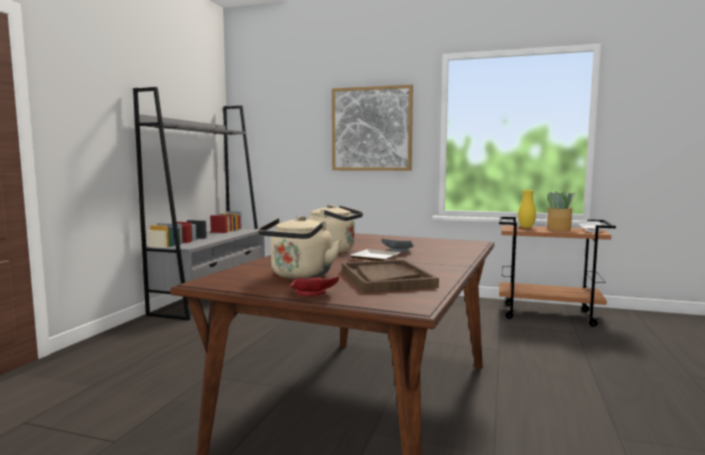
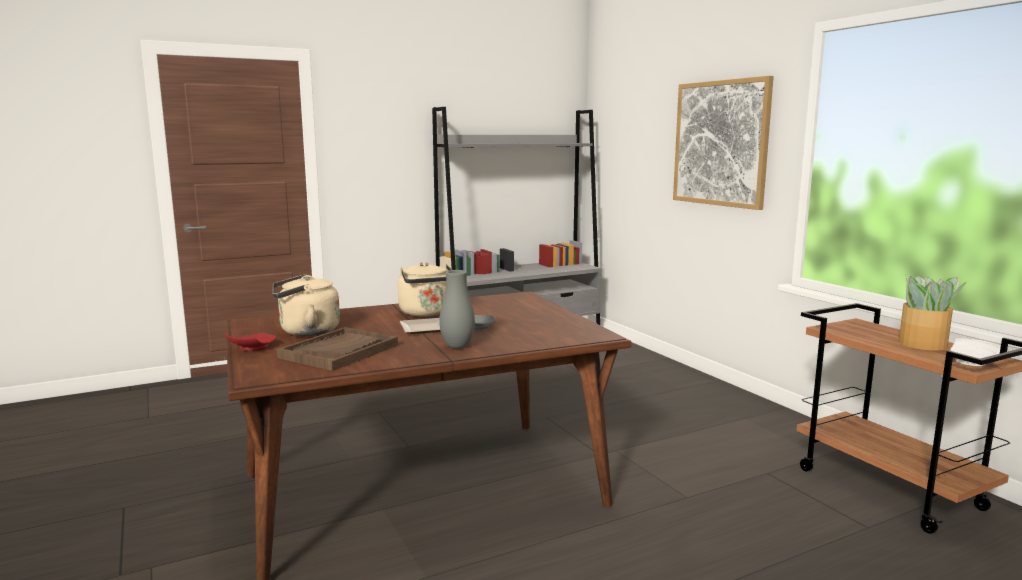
camera: 45 degrees right, 5 degrees up
yellow vase [518,190,536,228] -> none
none -> grey vase [439,270,475,349]

